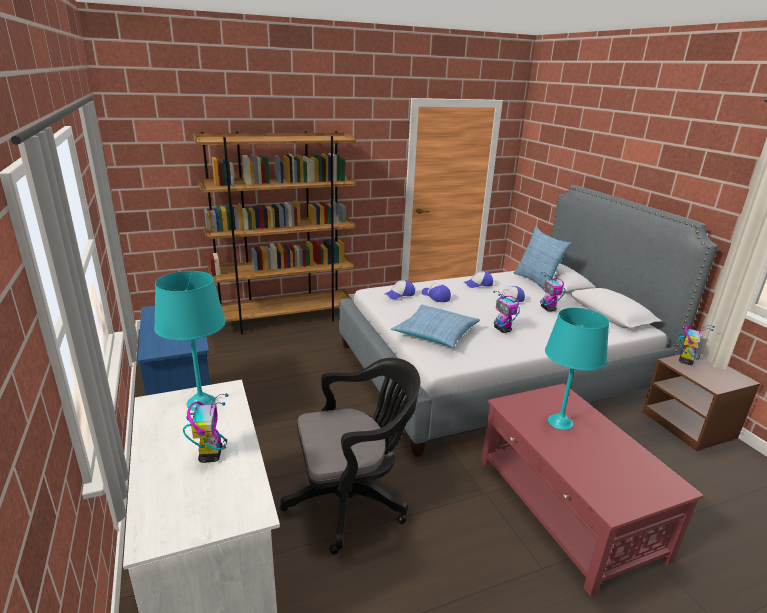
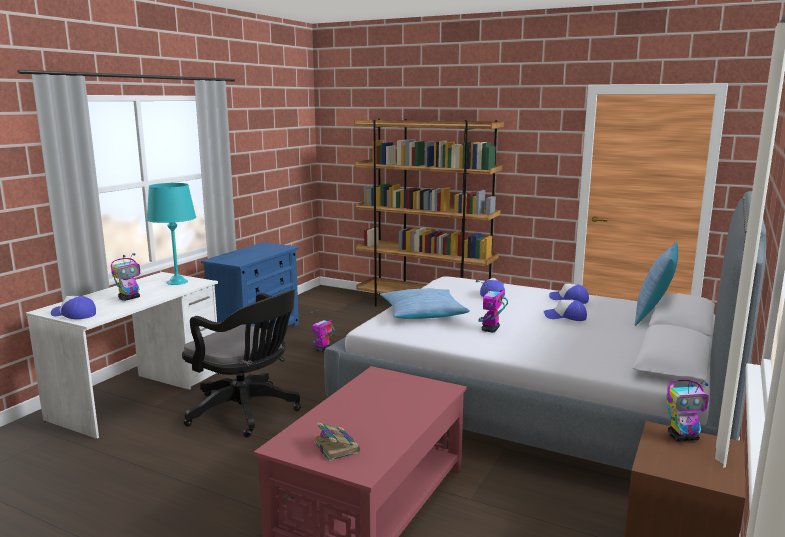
camera: 50 degrees right, 10 degrees down
cap [385,280,415,299] -> cap moved to [51,296,96,319]
toy robot [540,272,565,311] -> toy robot moved to [311,310,334,352]
turquoise table lamp [545,308,609,430] -> none
none -> book [314,422,360,461]

